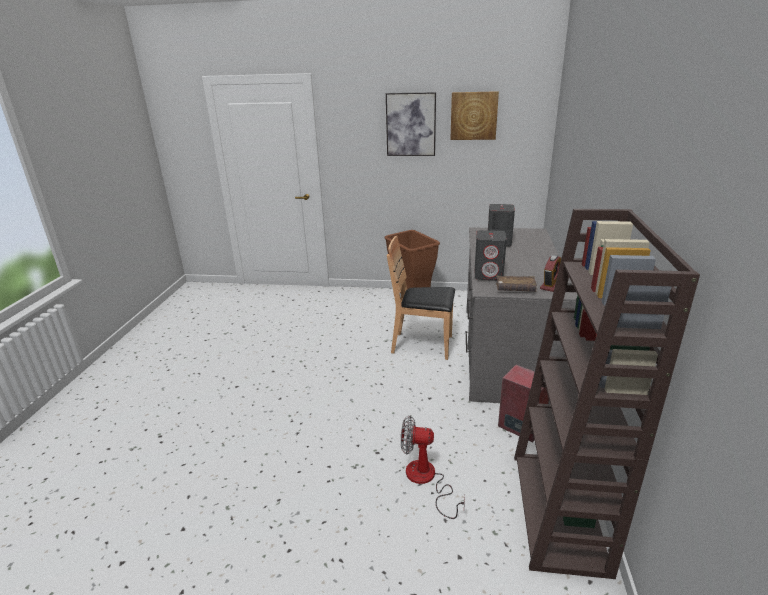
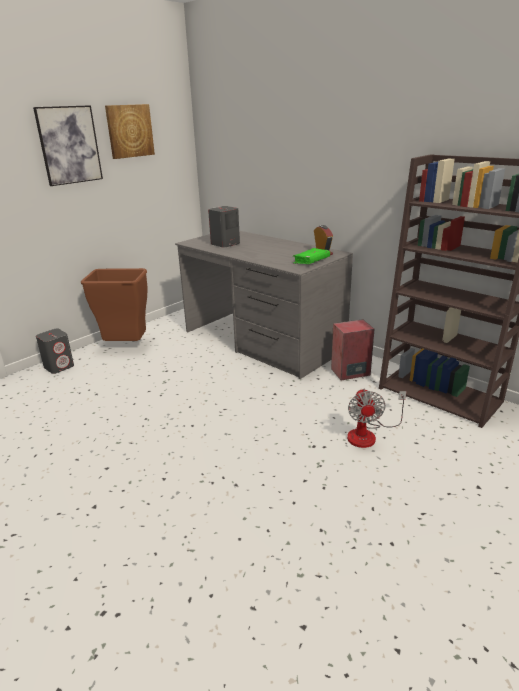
camera: 55 degrees left, 0 degrees up
brown chair [387,236,455,360] -> none
fan [401,416,465,519] -> fan turned 45 degrees counterclockwise [347,389,407,448]
grey speaker [475,230,507,280] -> grey speaker moved to [36,329,74,374]
brown book [496,276,537,292] -> green book [293,248,330,264]

